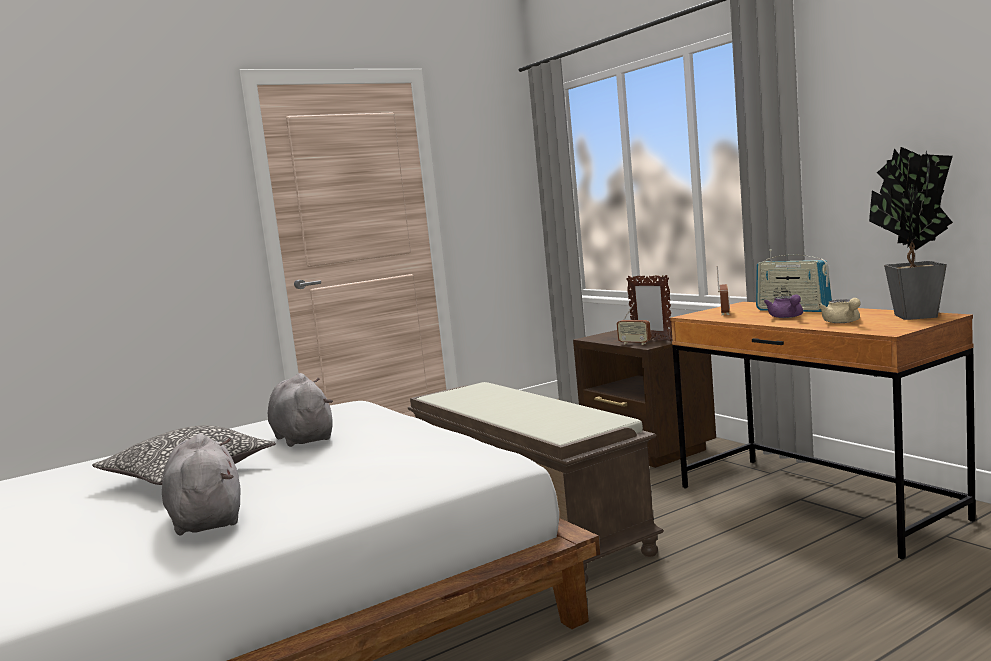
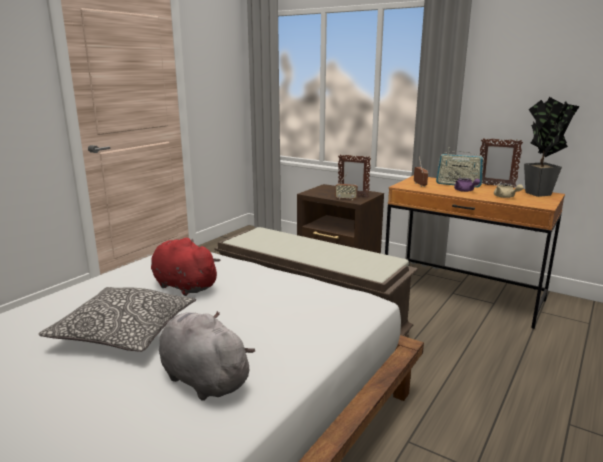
camera: 25 degrees left, 10 degrees up
grey plush toy [268,373,333,447] -> red plush toy [151,238,221,296]
none -> picture frame [480,138,523,188]

